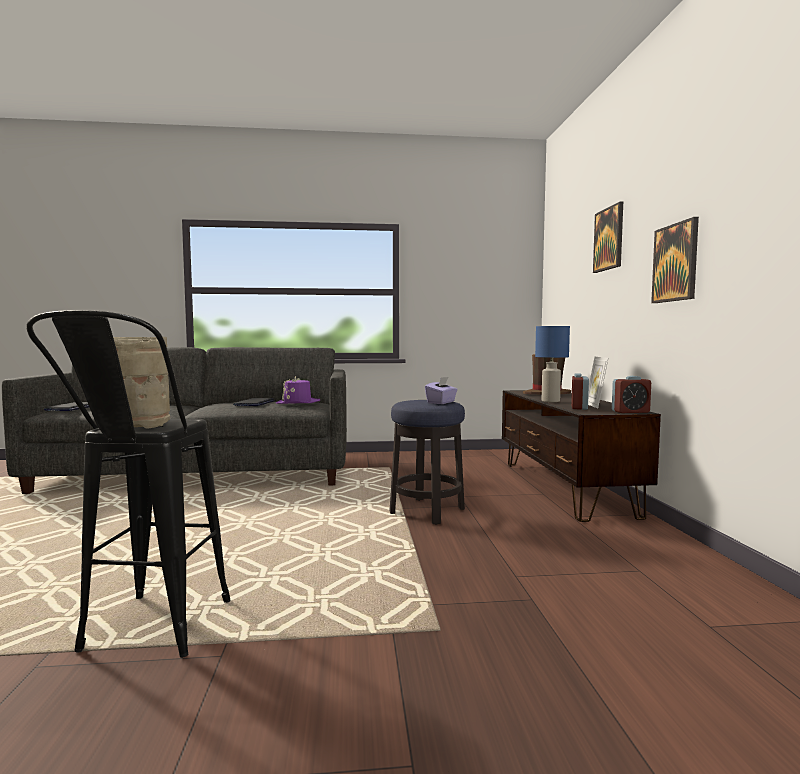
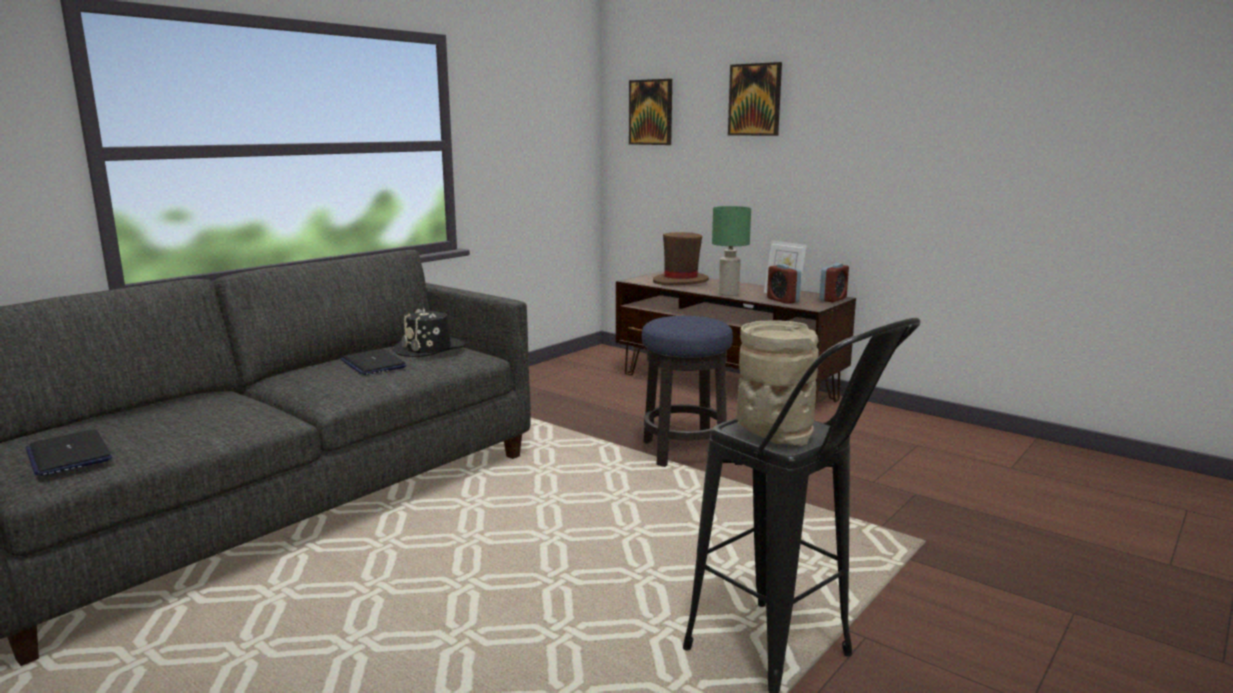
camera: 45 degrees left, 10 degrees up
purple hat [276,376,320,404] -> black hat [392,308,465,357]
purple tissue box [425,377,458,404] -> none
blue table lamp [535,326,570,402] -> green table lamp [712,206,751,296]
picture [651,217,699,303] -> picture moved to [629,79,672,145]

